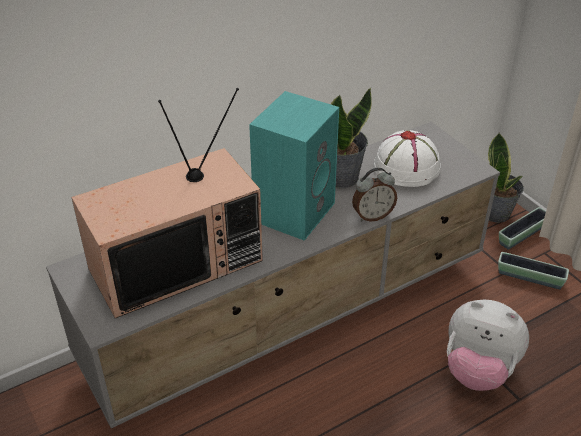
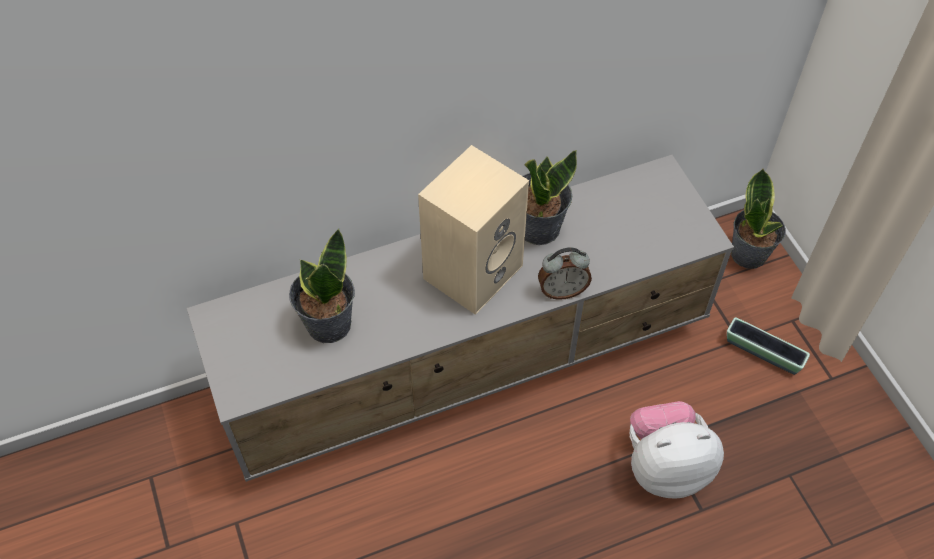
camera: 10 degrees right, 15 degrees up
television [71,88,263,318] -> potted plant [289,228,355,343]
turquoise speaker [249,91,339,241] -> beige speaker [418,145,529,315]
white hat [374,130,441,187] -> none
plush toy [447,300,529,391] -> plush toy turned 135 degrees clockwise [630,401,724,499]
planter [499,207,546,250] -> none

